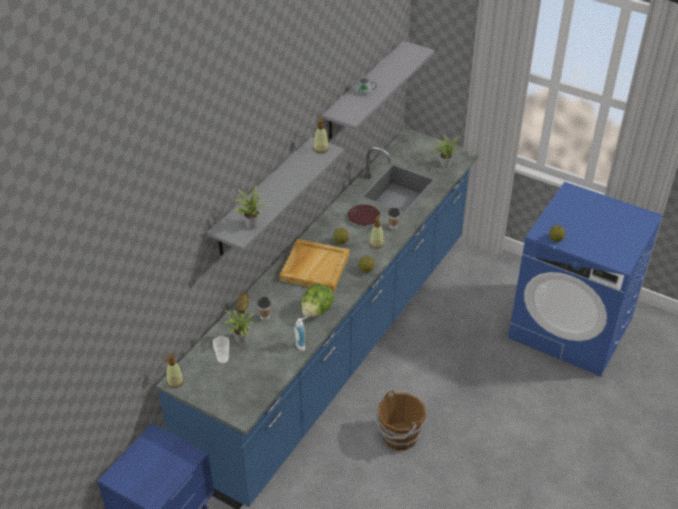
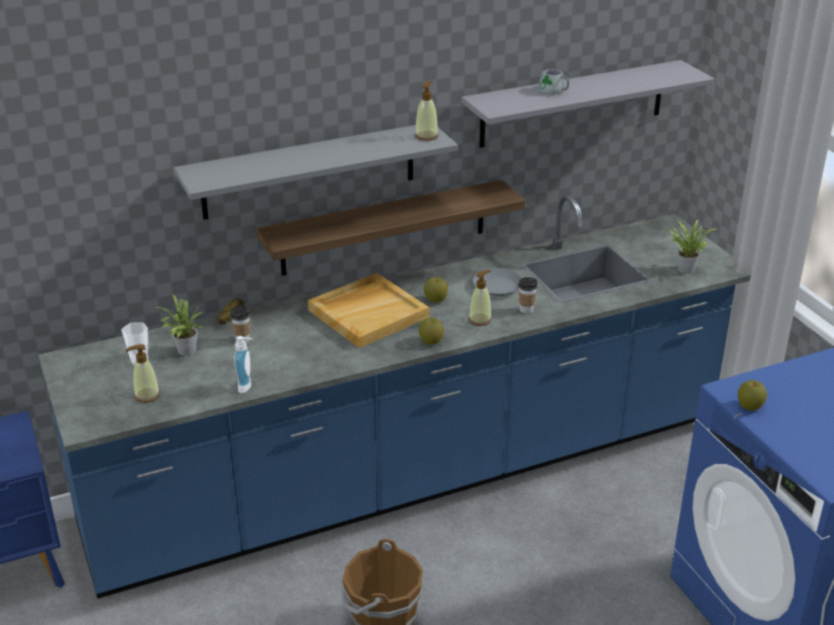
camera: 35 degrees right, 10 degrees down
soap dispenser [164,354,184,388] -> soap dispenser moved to [126,344,160,403]
potted plant [233,185,266,229] -> none
lettuce [301,283,334,318] -> none
brown plate [348,204,380,225] -> grey plate [473,268,522,296]
none -> shelf [257,180,526,276]

